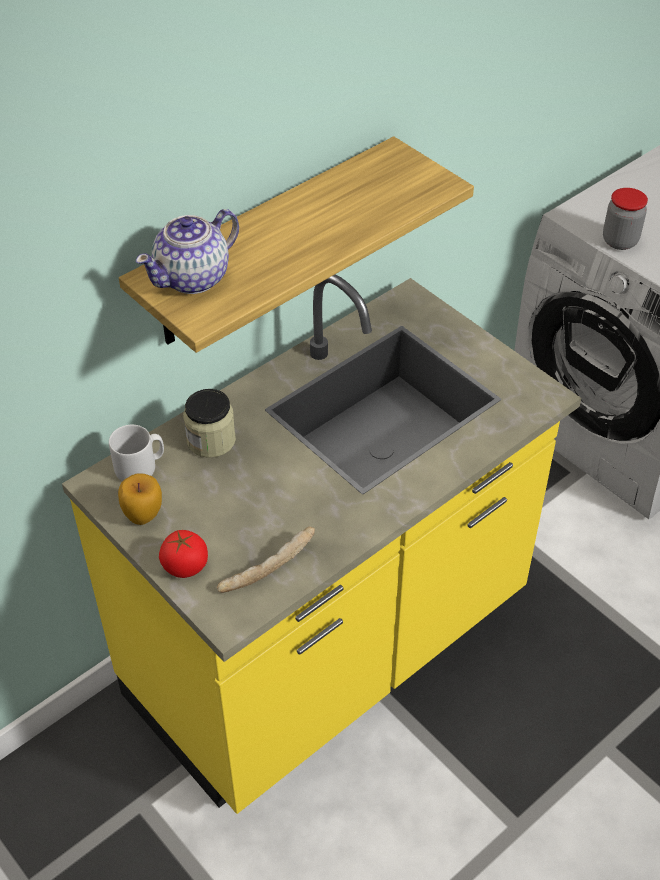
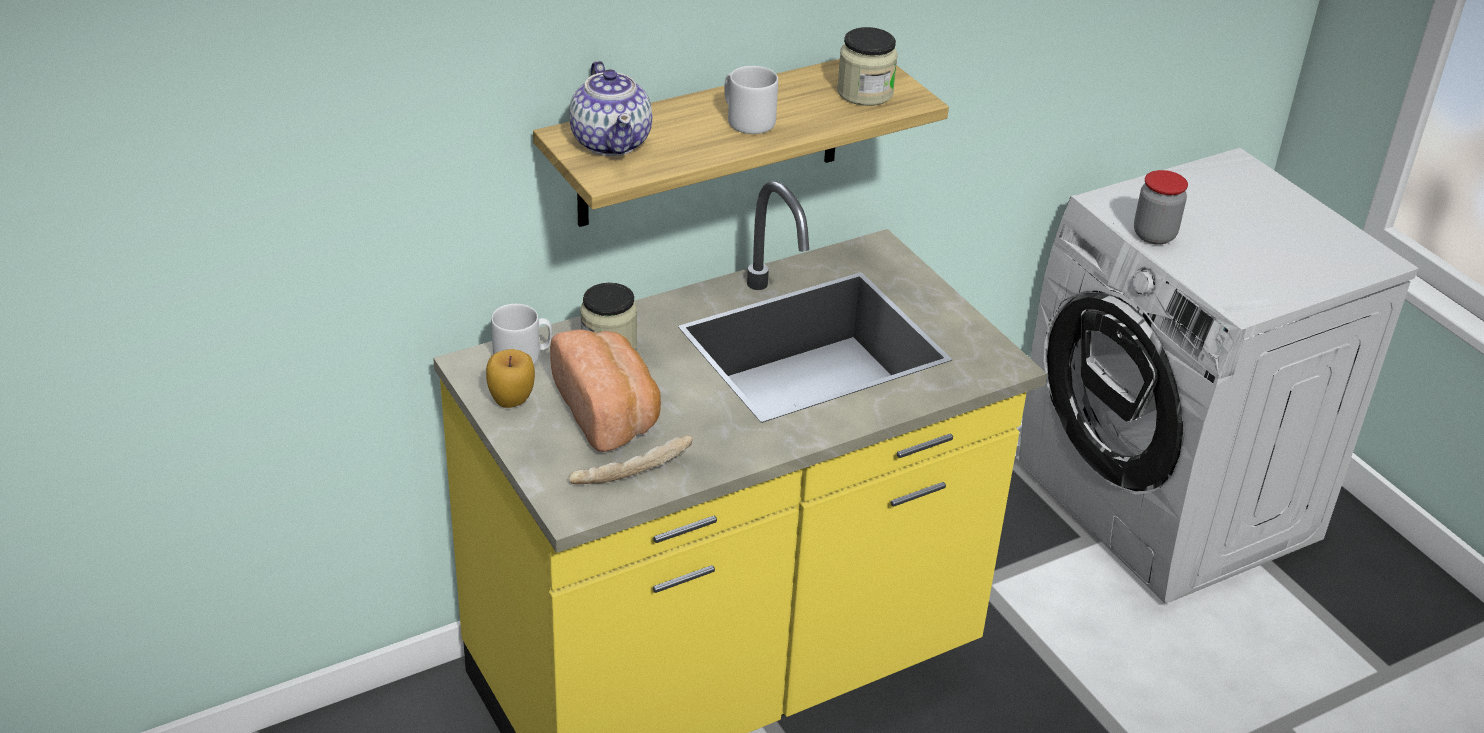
camera: 10 degrees right, 10 degrees down
teapot [136,209,239,294] -> teapot turned 75 degrees counterclockwise [570,61,652,156]
tomato [159,530,208,578] -> none
none -> bread [550,329,661,452]
none -> grey mug [724,66,778,134]
none -> jar [837,27,898,106]

